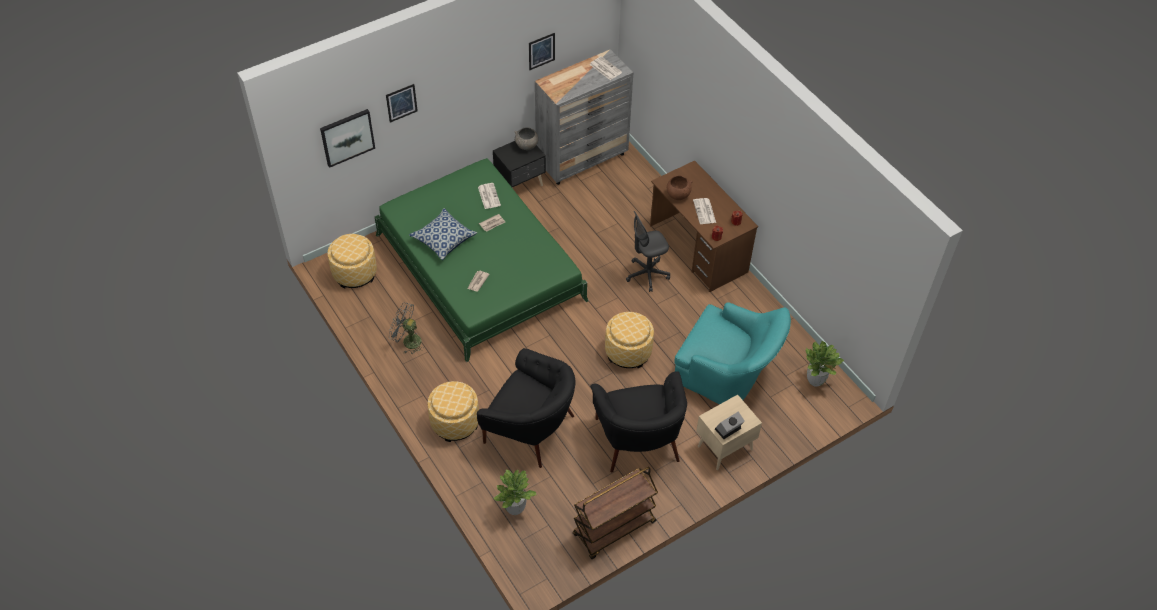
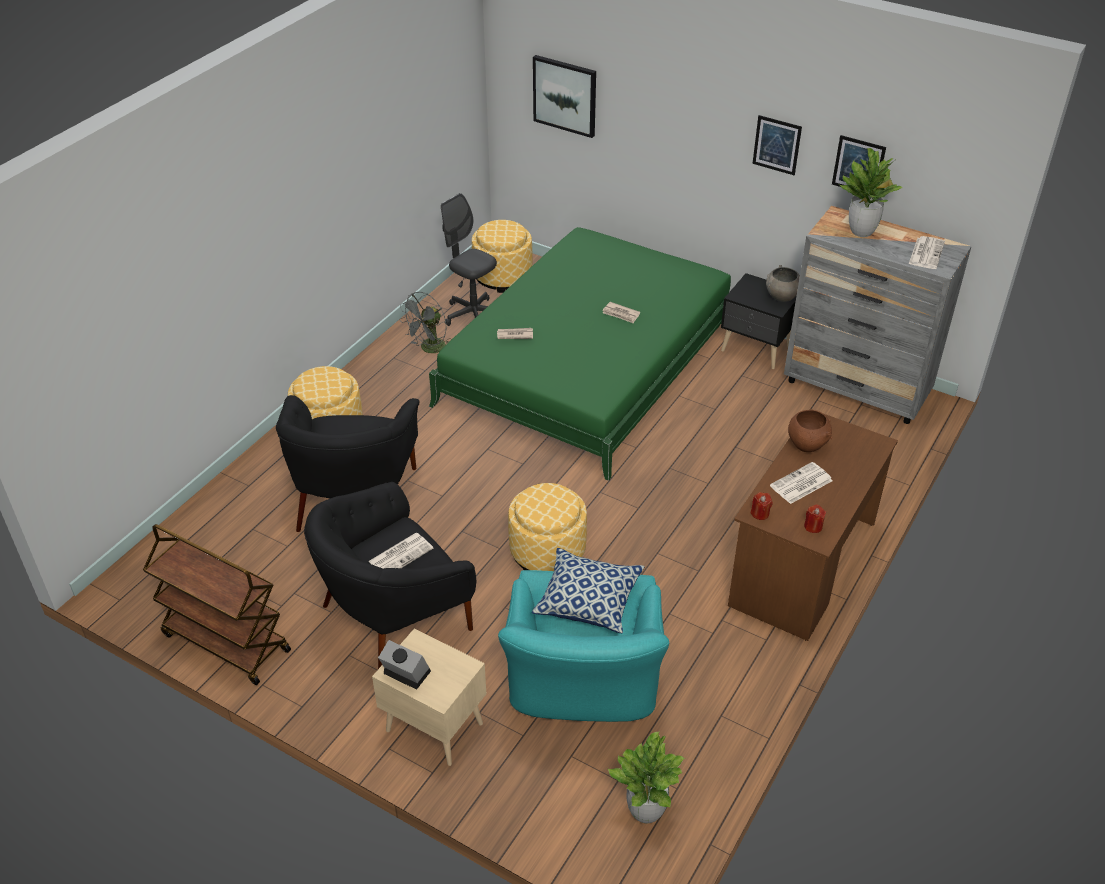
camera: 65 degrees right, 10 degrees down
picture [386,84,418,123] -> picture moved to [752,115,802,175]
grey fan [389,303,424,354] -> grey fan turned 135 degrees counterclockwise [399,292,452,353]
pillow [409,208,477,260] -> pillow moved to [532,548,644,633]
newspaper [478,183,501,209] -> newspaper moved to [368,533,433,569]
potted plant [493,469,537,515] -> potted plant moved to [840,148,903,237]
grey office chair [626,211,670,292] -> grey office chair moved to [441,193,497,326]

